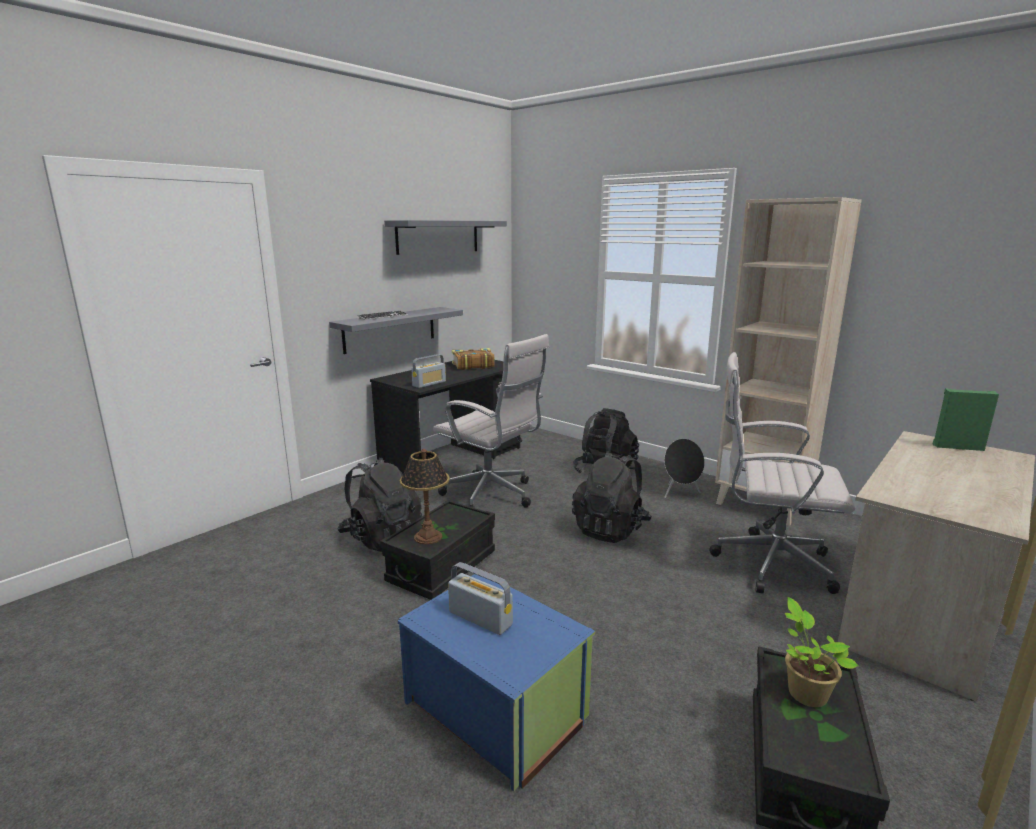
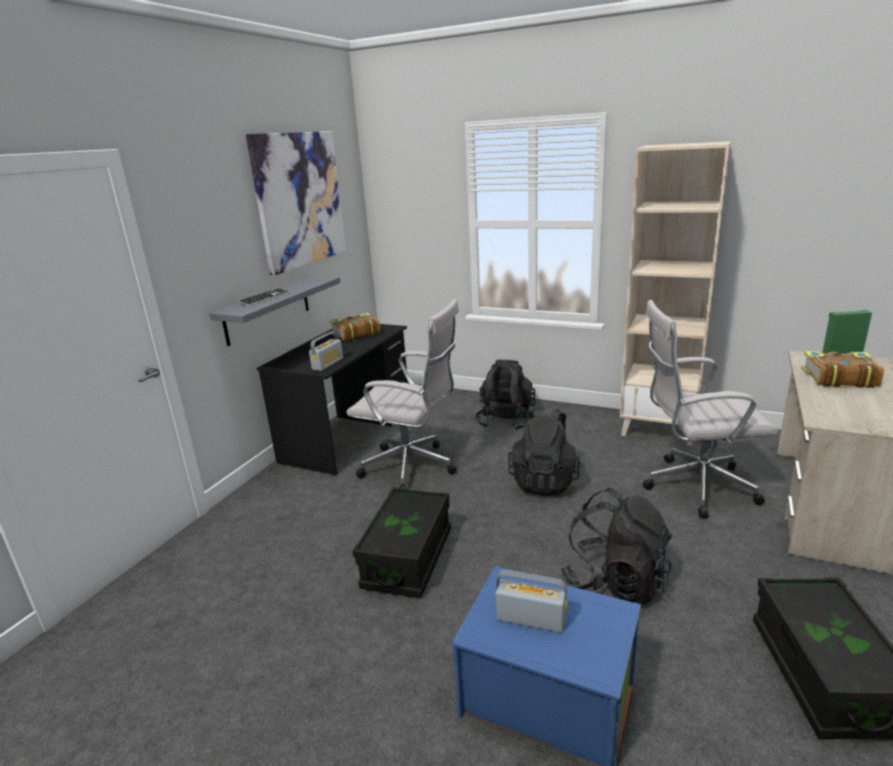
camera: 15 degrees left, 5 degrees up
black backpack [337,457,422,552] -> black backpack moved to [561,488,672,604]
grey shelf [384,220,507,255] -> picture [246,131,346,276]
table lamp [400,449,450,545] -> none
black speaker [664,439,705,498] -> none
potted plant [785,597,859,707] -> none
none -> book [801,351,884,388]

